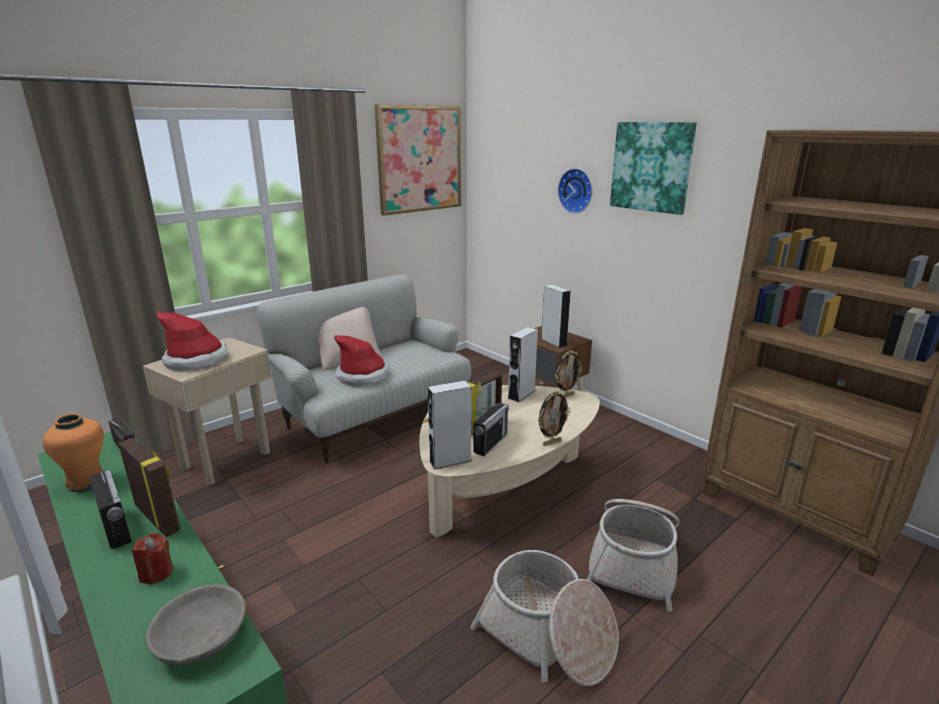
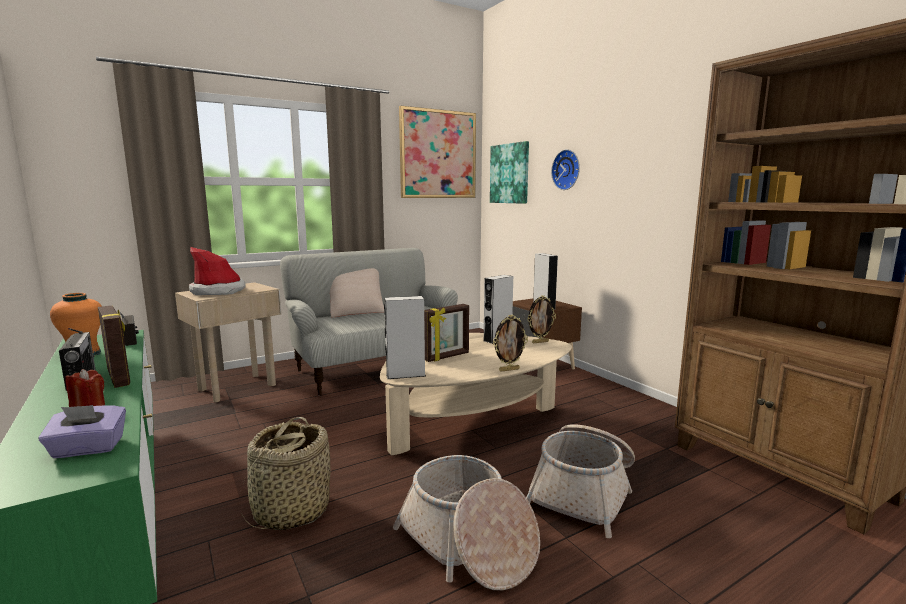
camera: 10 degrees right, 10 degrees down
grey bowl [146,584,246,665] -> purple tissue box [38,405,126,458]
hat [334,336,390,386] -> none
radio [473,403,509,456] -> none
picture [610,122,697,215] -> picture moved to [490,141,529,204]
none -> basket [241,417,330,530]

